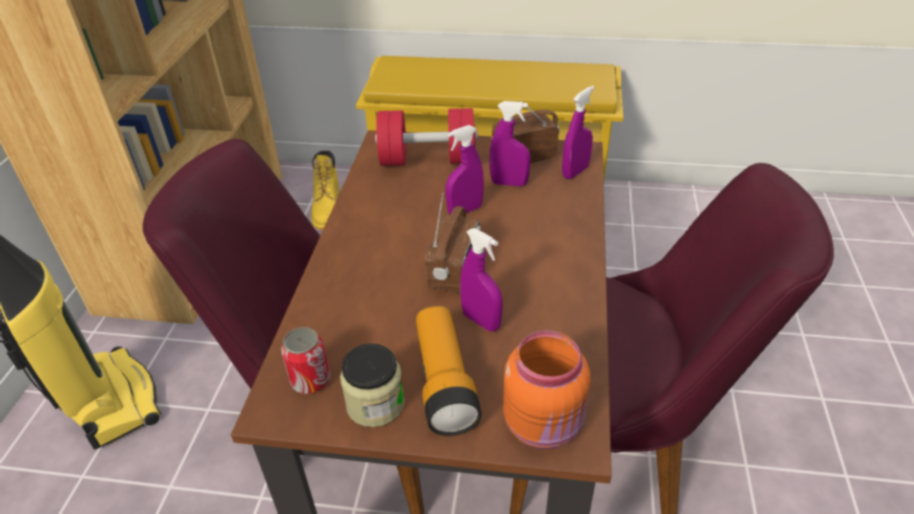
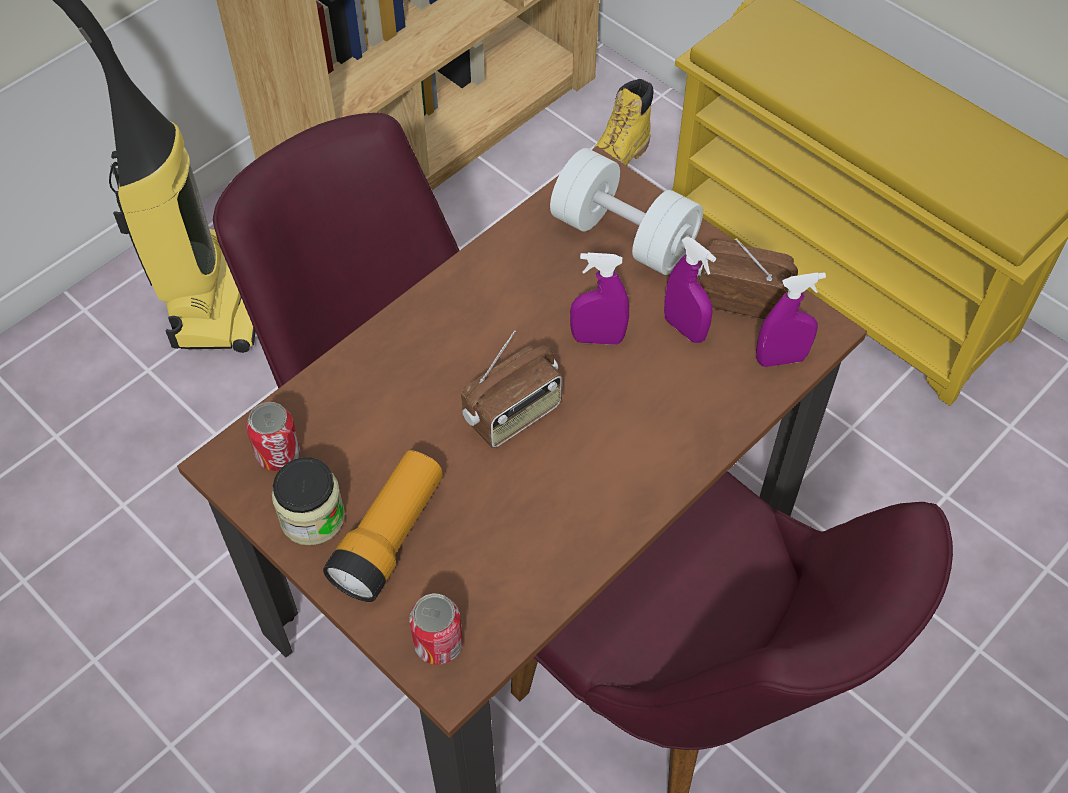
camera: 35 degrees right, 15 degrees up
red dumbbell [375,108,478,166] -> white dumbbell [550,148,703,275]
purple spray bottle [460,228,503,331] -> none
orange jar [503,330,591,449] -> can [409,594,463,665]

